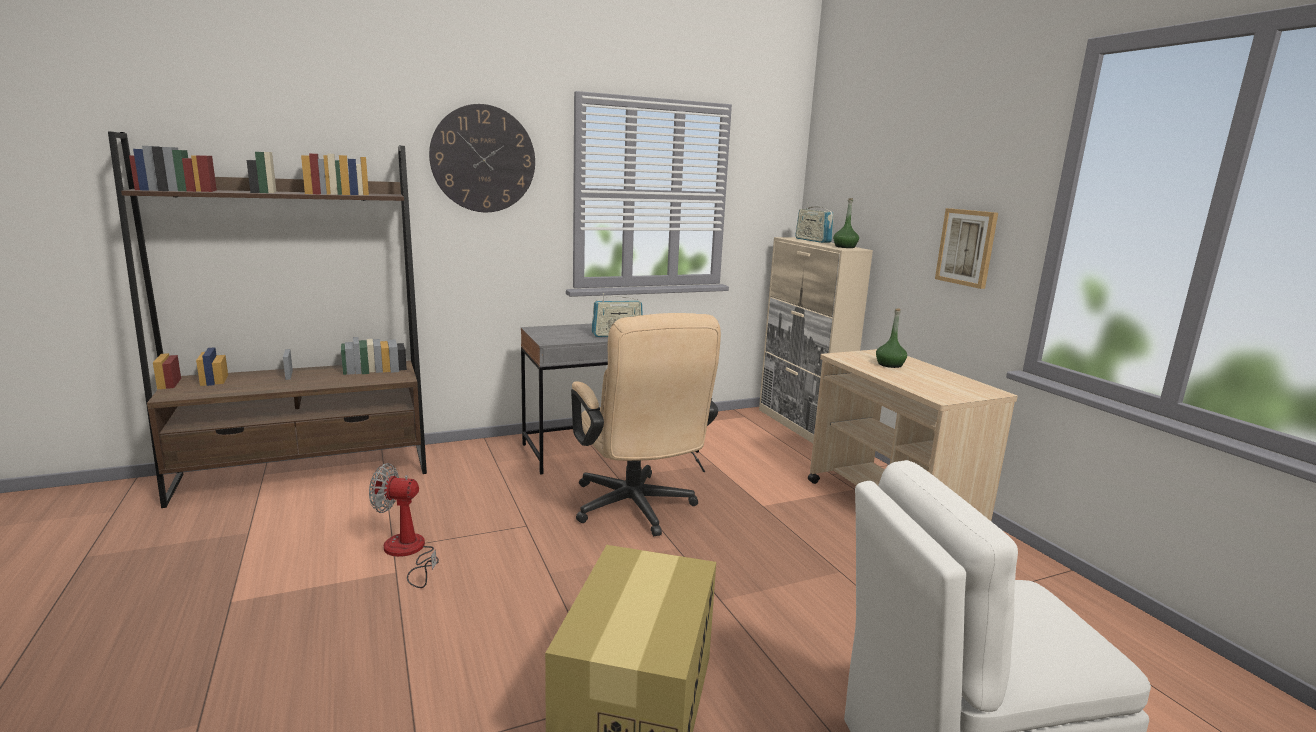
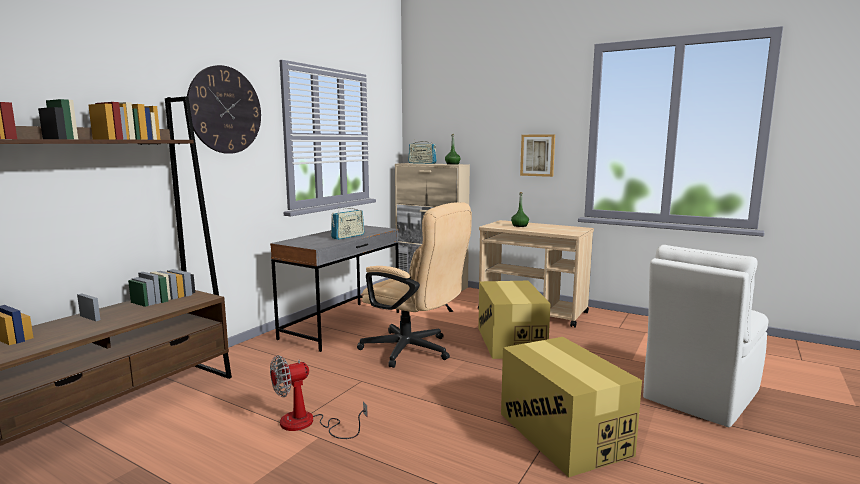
camera: 35 degrees left, 5 degrees down
none -> cardboard box [478,281,551,359]

